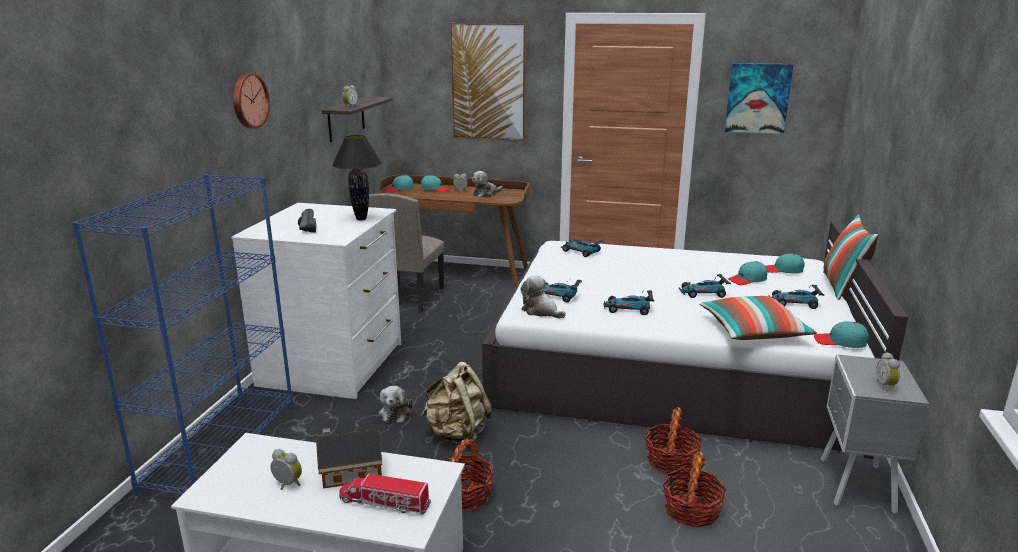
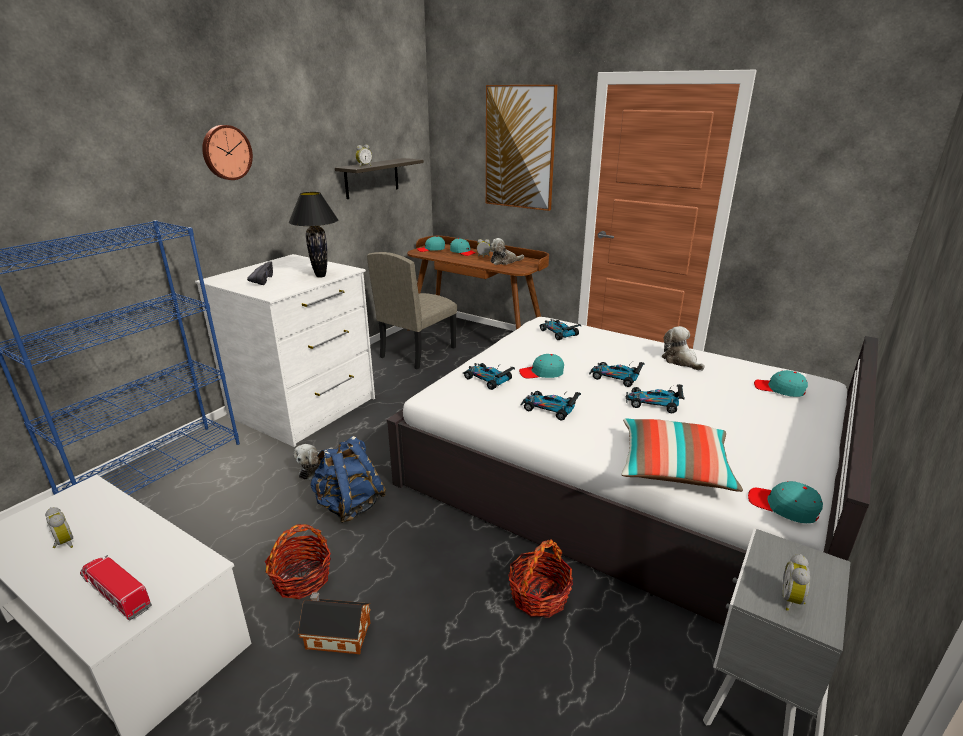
camera: 20 degrees right, 5 degrees up
toy house [316,428,382,489] -> toy house moved to [298,592,371,654]
beige backpack [421,362,493,446] -> blue backpack [311,436,386,523]
plush toy [521,275,566,318] -> plush toy moved to [661,326,705,371]
basket [663,452,726,527] -> none
picture [725,63,793,134] -> none
turquoise cap [728,261,767,285] -> turquoise cap moved to [519,354,564,378]
toy car [768,284,824,309] -> toy car moved to [589,361,645,387]
pillow [823,214,879,300] -> none

